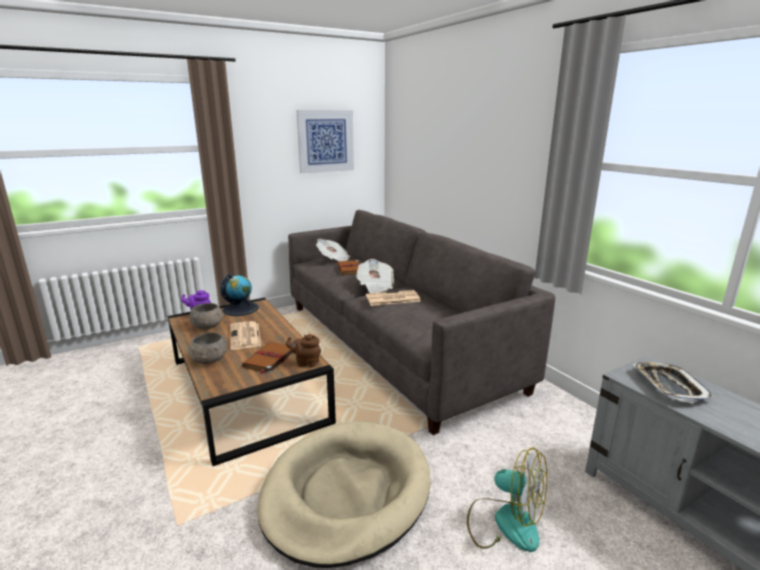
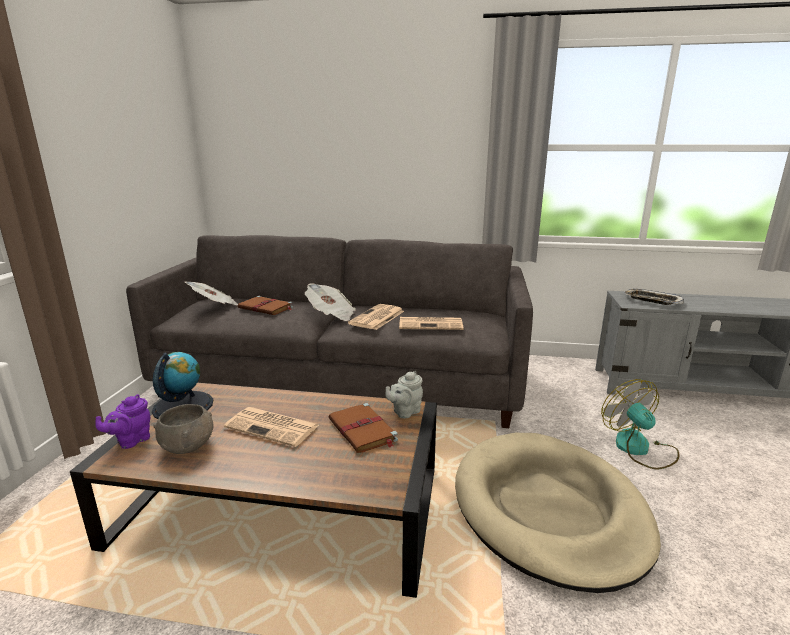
camera: 50 degrees left, 0 degrees up
grey bowl [188,332,227,364] -> none
brown teapot [286,334,321,367] -> grey teapot [386,371,423,419]
picture [297,110,354,173] -> none
fan [467,447,547,552] -> fan turned 90 degrees counterclockwise [601,379,679,469]
none -> newspaper [399,317,463,330]

